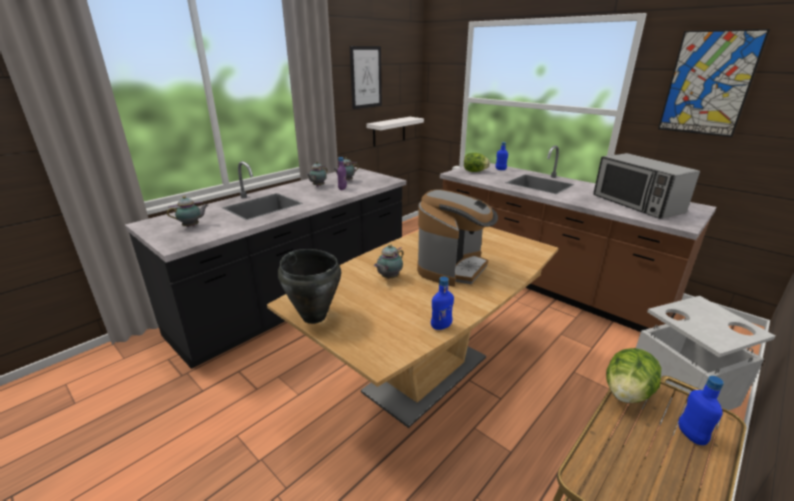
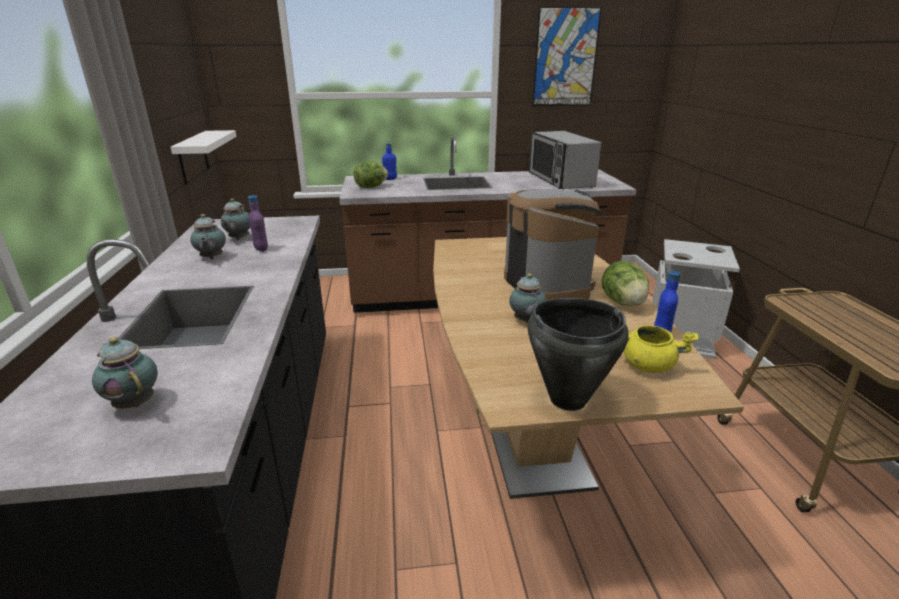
camera: 50 degrees left, 0 degrees up
teapot [167,196,209,227] -> teapot turned 60 degrees counterclockwise [92,337,158,409]
picture [350,46,382,109] -> none
microwave [593,153,700,219] -> microwave turned 60 degrees clockwise [529,131,601,190]
lettuce [606,348,661,403] -> lettuce moved to [602,261,649,306]
blue bottle [678,376,724,445] -> none
none -> yellow cooking pot [624,325,699,373]

